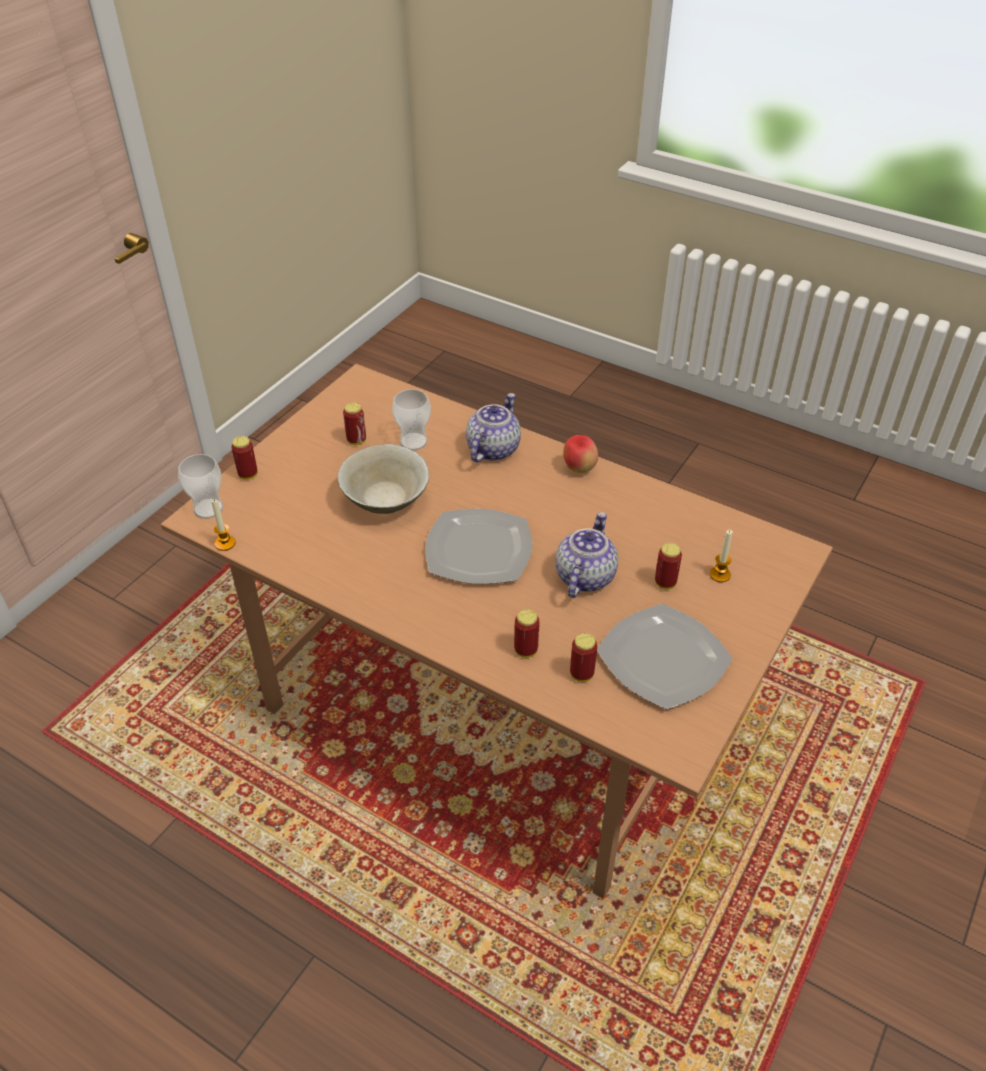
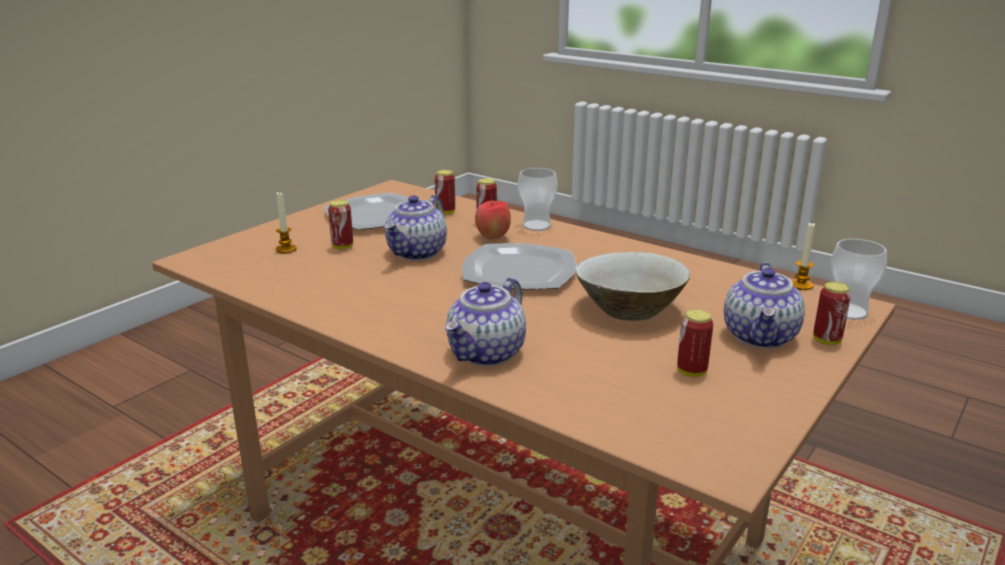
camera: 175 degrees left, 20 degrees down
cup [392,389,431,450] -> cup moved to [518,168,558,231]
apple [563,435,598,473] -> apple moved to [475,201,511,239]
none -> teapot [724,262,805,348]

